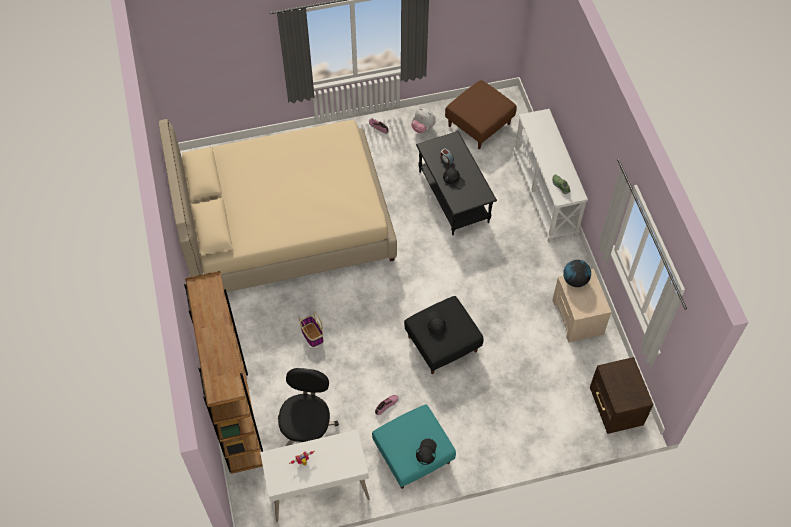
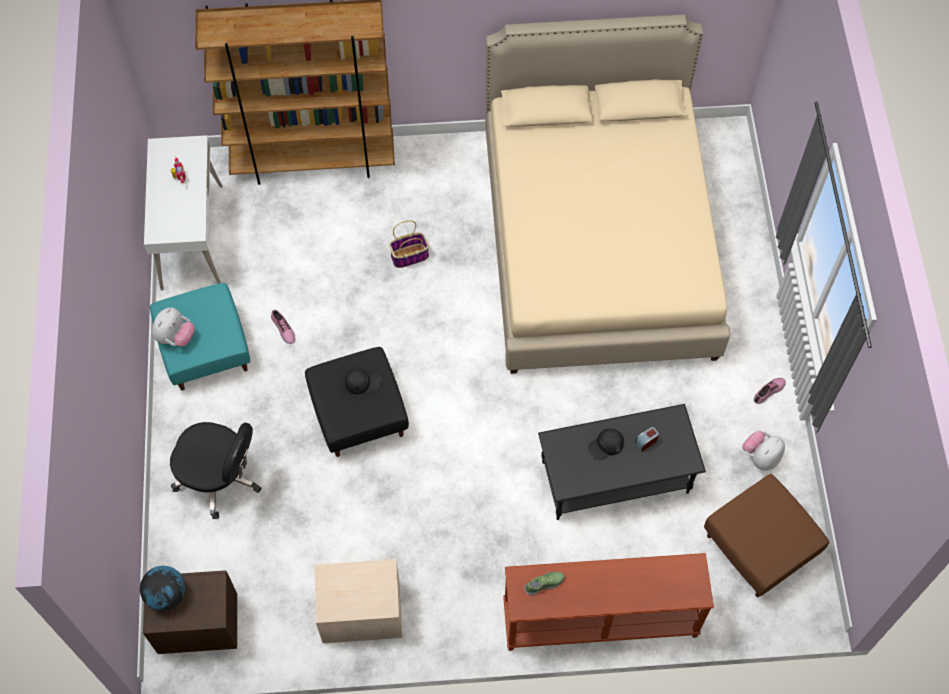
camera: 100 degrees right, 5 degrees up
black office chair [278,368,339,446] -> black office chair moved to [170,422,262,519]
black cap [416,438,437,465] -> plush toy [152,307,195,347]
white console table [514,109,588,243] -> brown console table [503,553,714,651]
globe [563,260,591,287] -> globe moved to [140,566,185,611]

